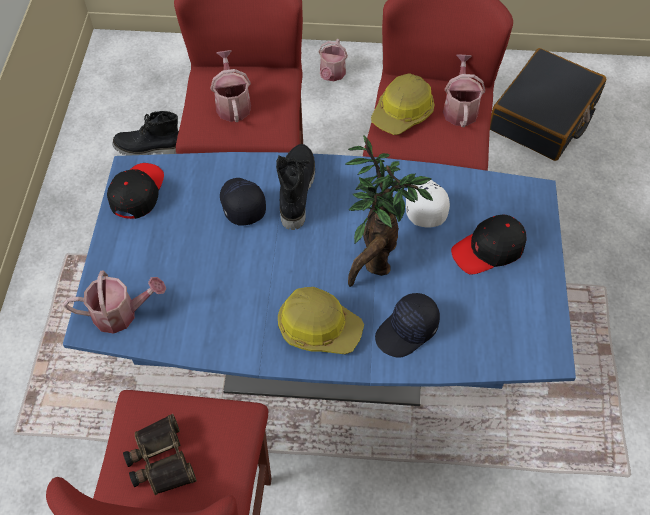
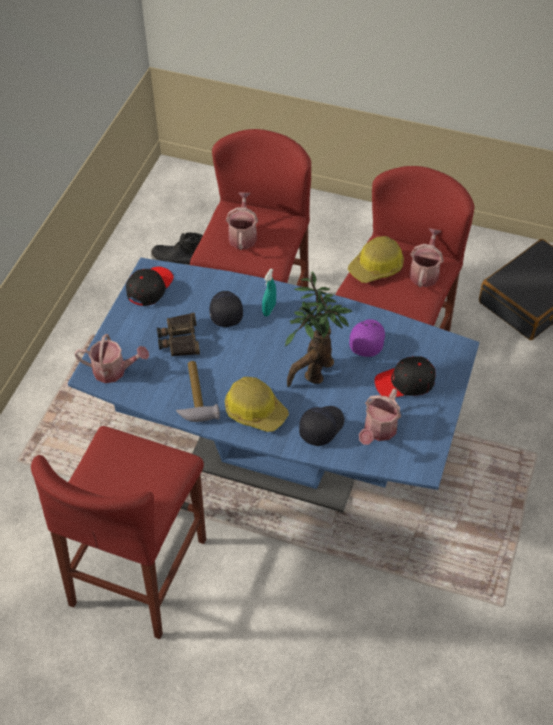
camera: 15 degrees right, 5 degrees down
binoculars [123,414,197,495] -> binoculars moved to [157,313,200,356]
black boot [276,144,315,230] -> turquoise spray bottle [262,268,276,316]
watering can [318,39,348,81] -> watering can moved to [359,389,401,445]
black cap [375,293,440,358] -> black cap turned 150 degrees clockwise [299,406,345,446]
white cap [406,180,450,228] -> purple cap [349,319,385,357]
none -> hammer [176,361,220,422]

